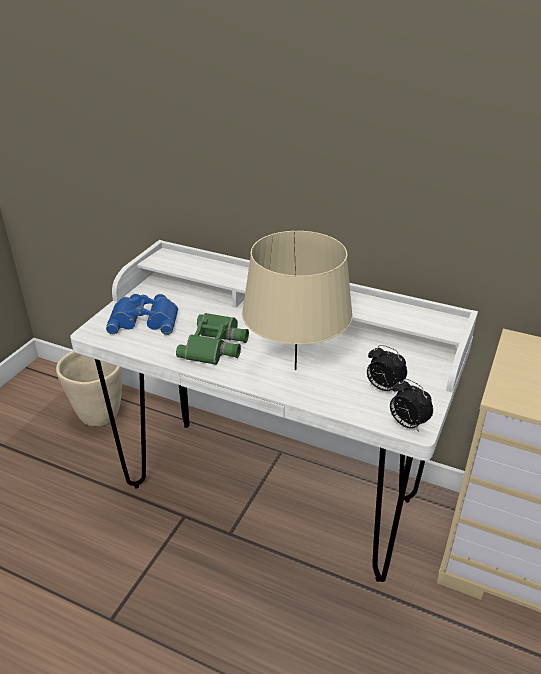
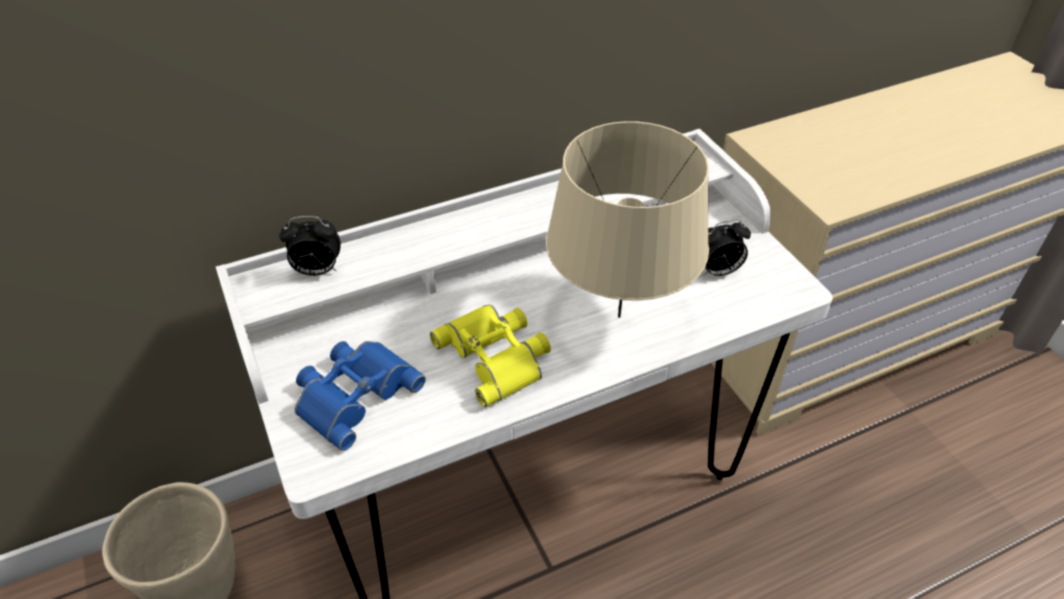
camera: 50 degrees left, 10 degrees up
green binoculars [176,313,249,365] -> yellow binoculars [430,304,551,407]
alarm clock [390,379,433,432] -> alarm clock moved to [279,216,341,276]

